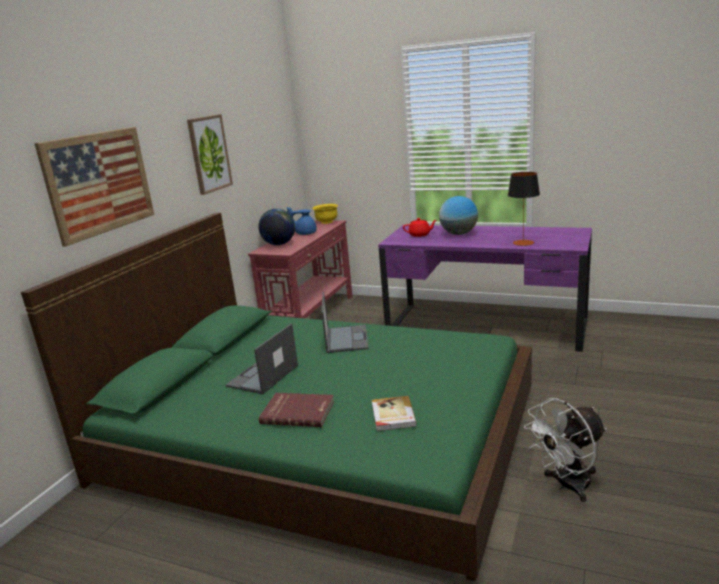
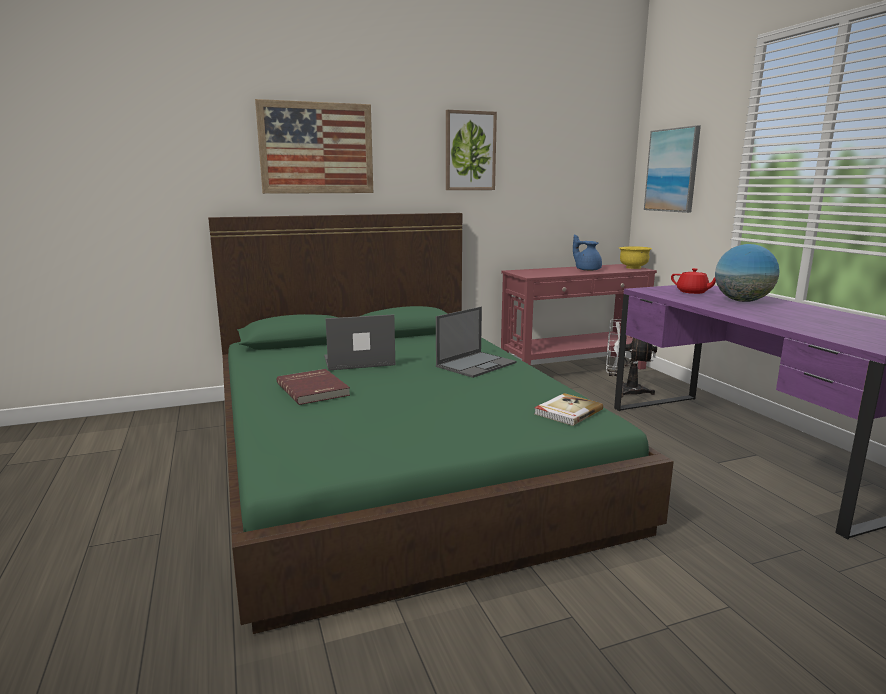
camera: 45 degrees right, 5 degrees down
globe [259,209,295,245] -> none
book [372,396,417,431] -> book moved to [534,393,603,426]
table lamp [508,172,540,246] -> none
white fan [524,399,607,502] -> white fan moved to [606,319,657,397]
none -> picture [644,125,701,213]

